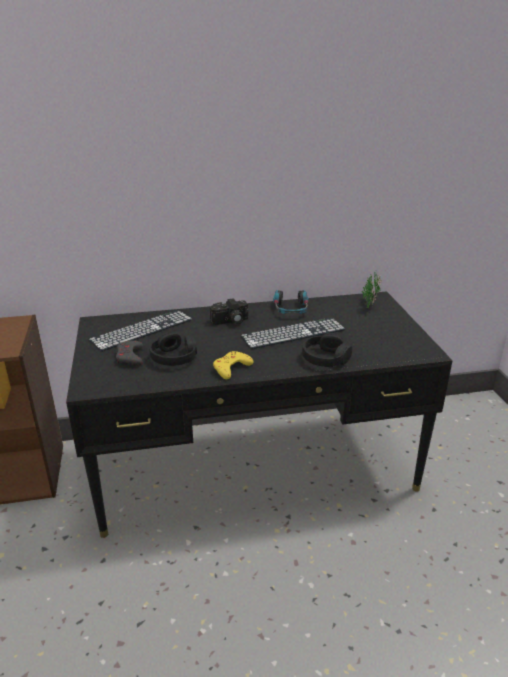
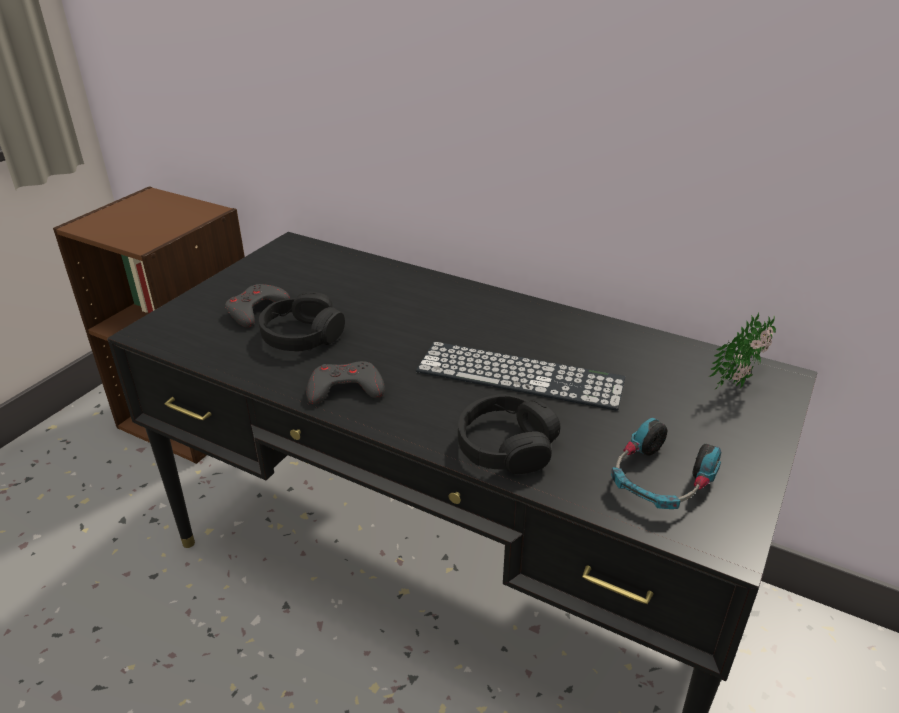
camera: 40 degrees right, 5 degrees up
keyboard [88,310,192,352] -> none
camera [210,298,248,325] -> none
yellow game controller [213,351,253,379] -> grey game controller [306,361,385,404]
headphones [273,290,309,314] -> headphones moved to [611,418,721,509]

